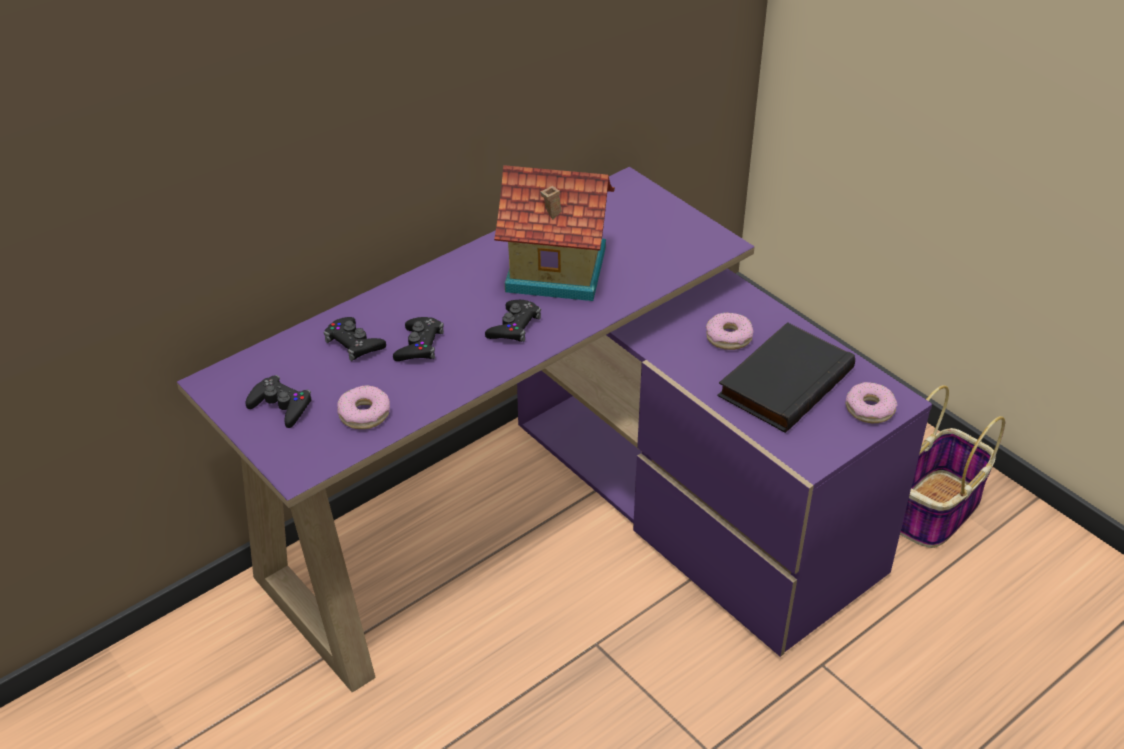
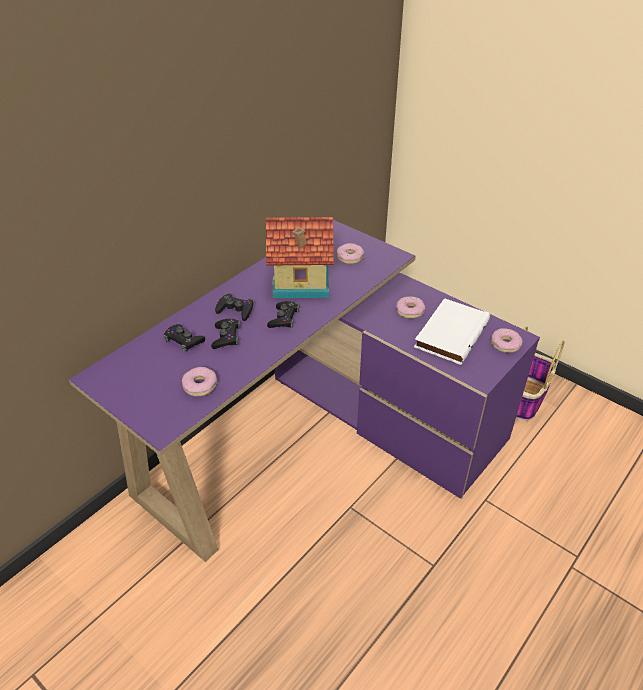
camera: 10 degrees left, 0 degrees up
black game controller [245,375,312,428] -> black game controller moved to [215,293,253,321]
black book [717,322,855,433] -> white book [414,298,490,365]
none -> donut [336,243,364,264]

